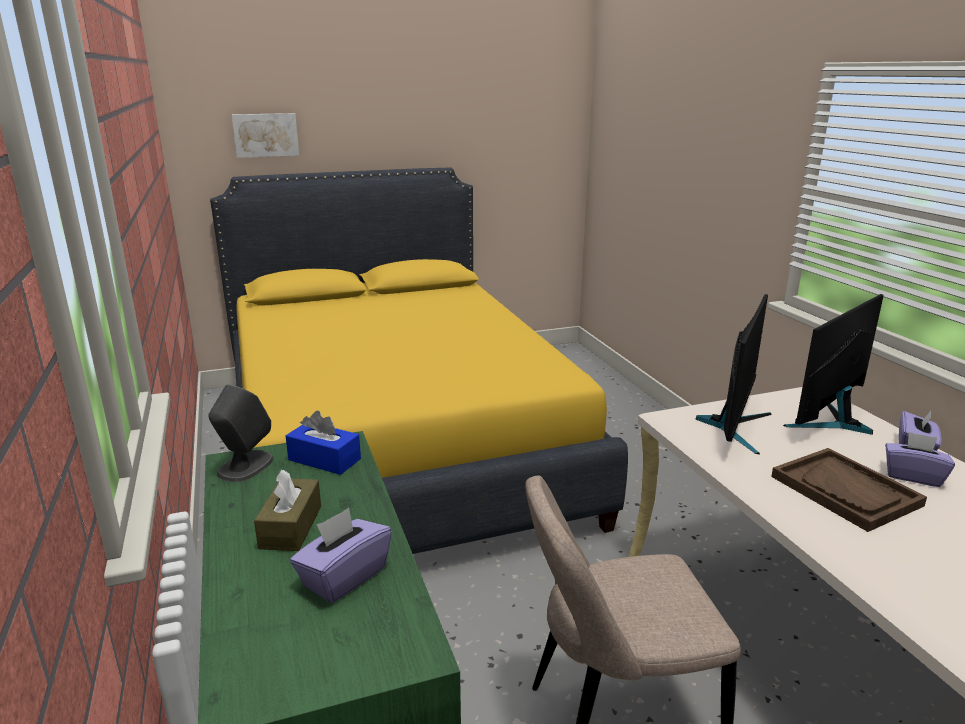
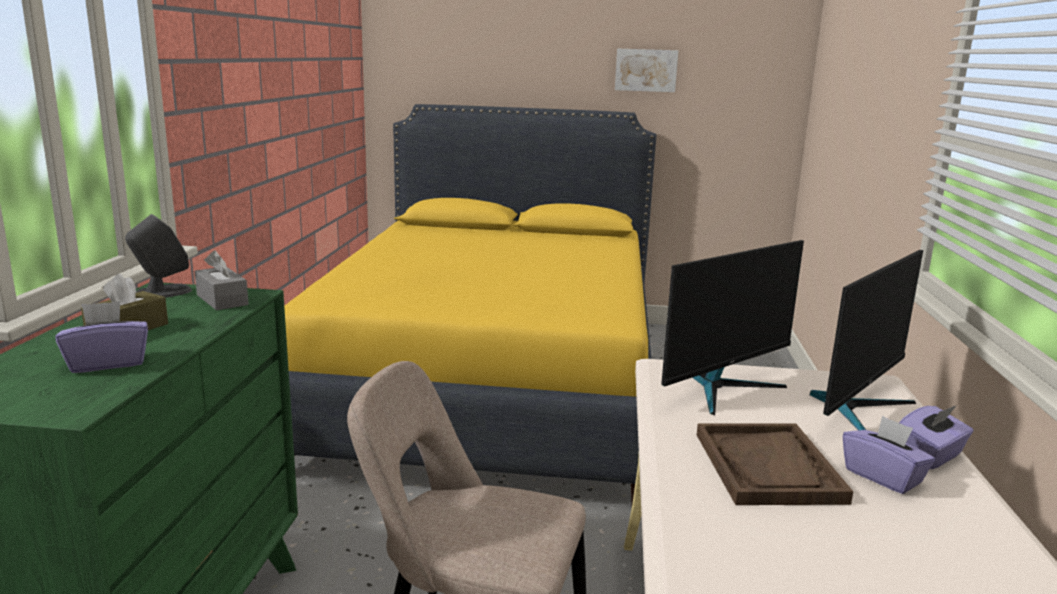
camera: 25 degrees right, 5 degrees down
picture [231,113,299,158] -> picture moved to [615,49,678,92]
blue tissue box [286,411,361,475] -> grey tissue box [195,250,249,310]
monitor [783,294,884,435] -> monitor turned 150 degrees clockwise [810,250,923,430]

